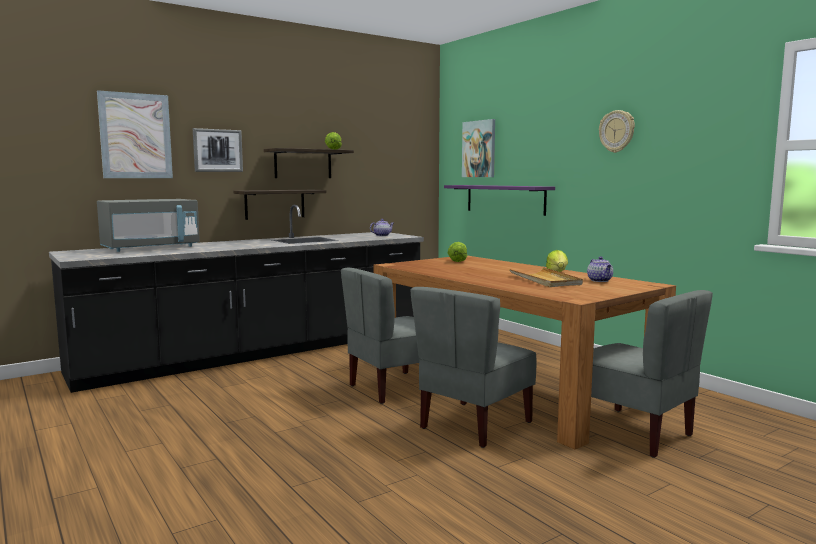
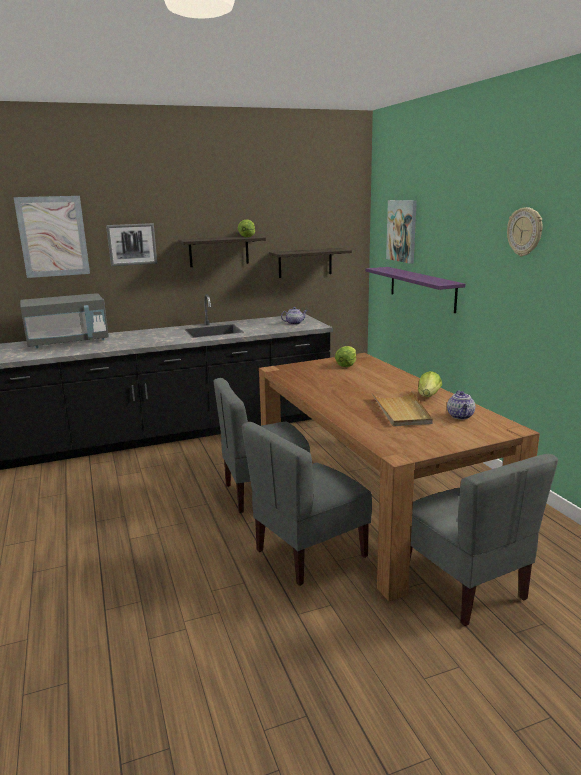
camera: 15 degrees right, 10 degrees up
shelf [234,190,326,220] -> shelf moved to [269,248,352,278]

